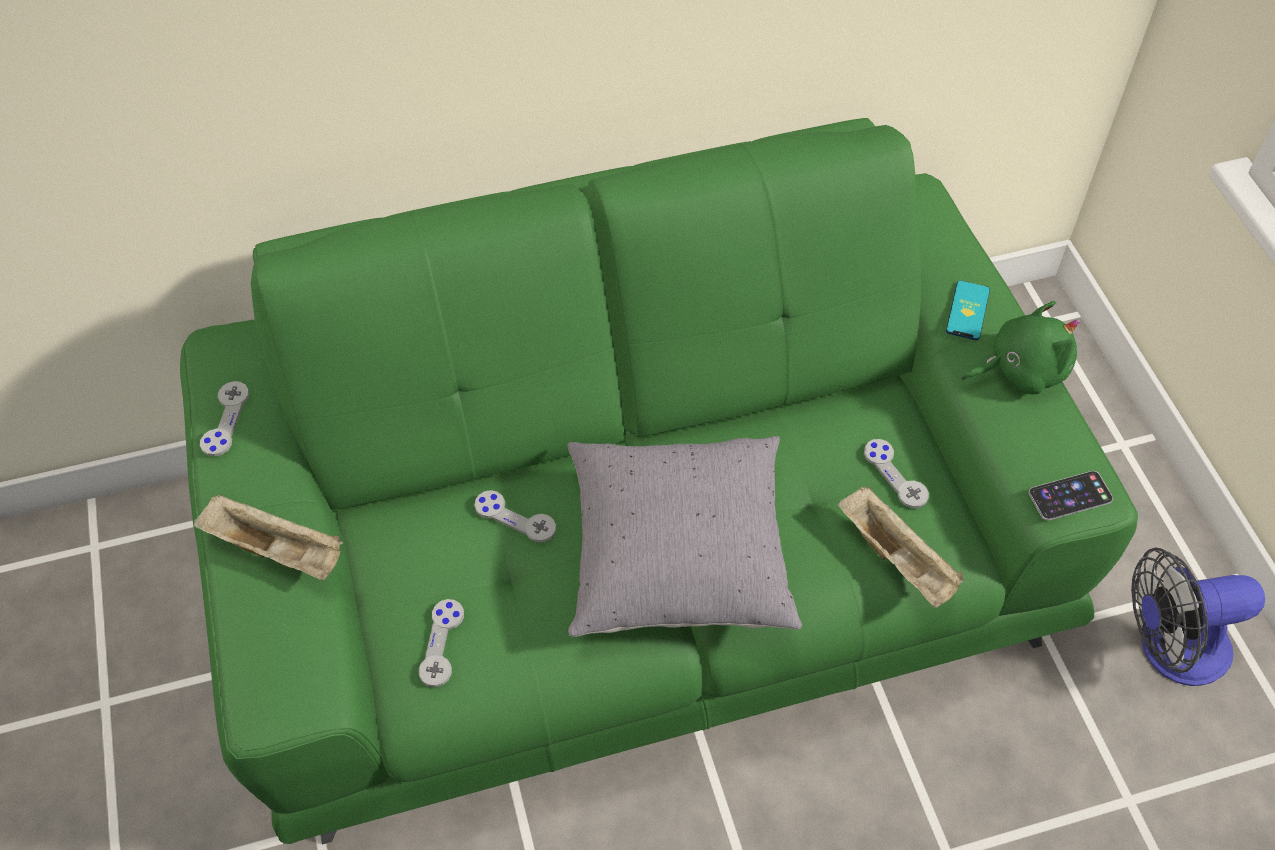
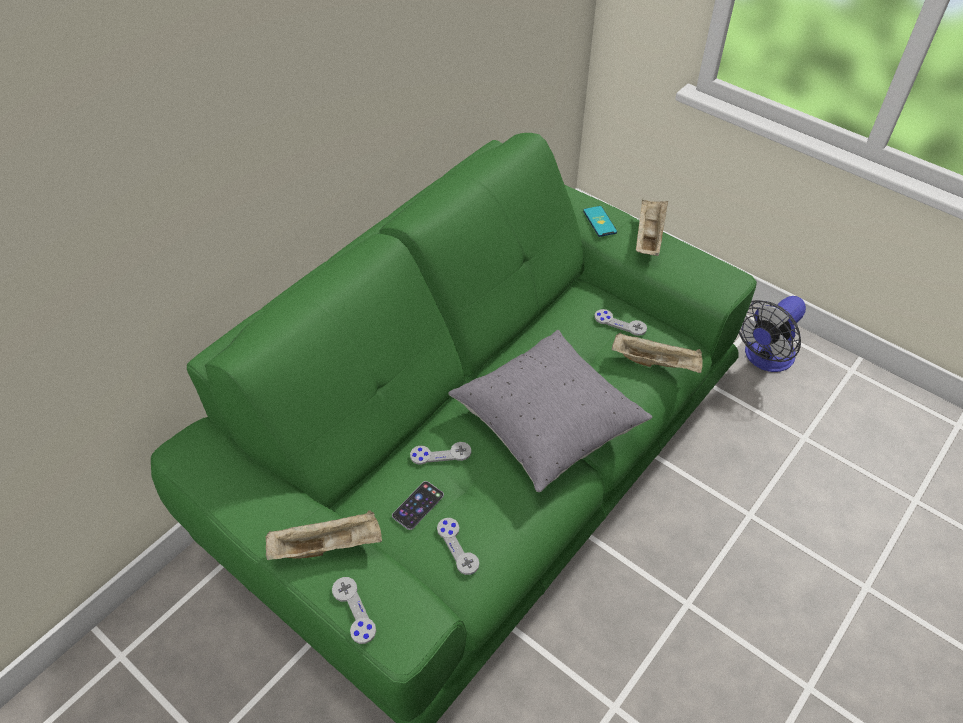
camera: 35 degrees left, 5 degrees down
grey game controller [200,381,249,456] -> grey game controller moved to [332,577,376,644]
green plush toy [961,301,1080,395] -> beige tray [636,199,668,256]
phone [1029,471,1113,520] -> phone moved to [392,481,444,530]

